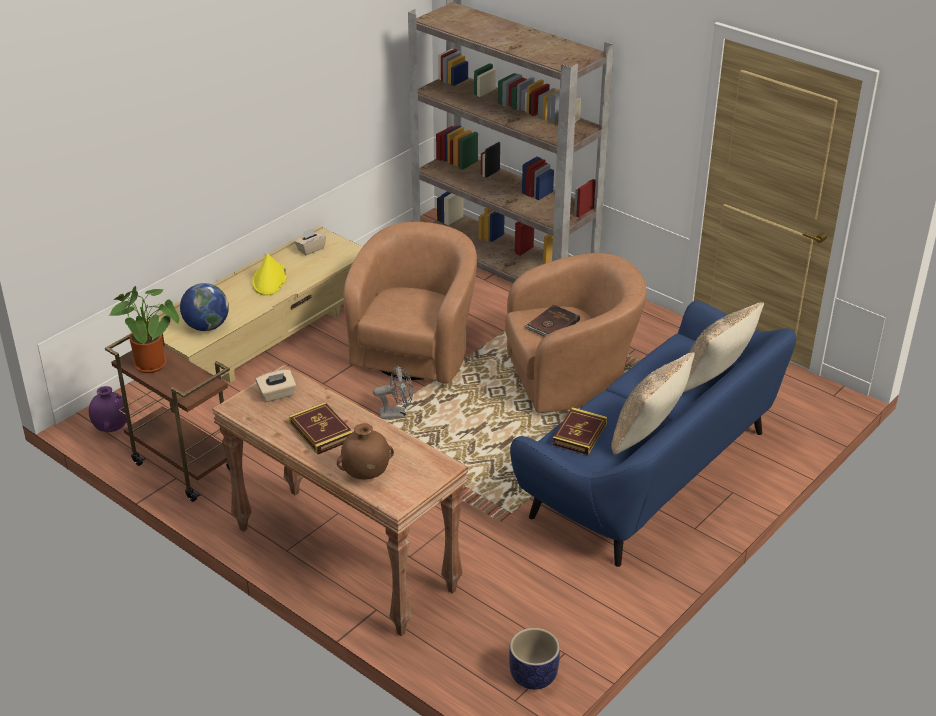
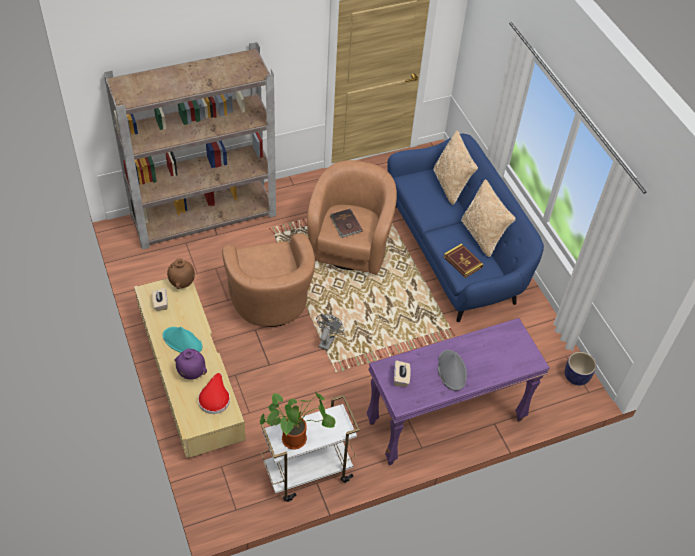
camera: 65 degrees left, 15 degrees up
purple vase [89,386,127,432] -> purple vase moved to [174,349,207,380]
brown cart [105,334,230,502] -> white cart [261,395,360,502]
globe [180,283,229,331] -> red hat [198,373,230,414]
brown console table [212,365,468,636] -> purple console table [367,318,550,465]
yellow hat [252,253,287,296] -> turquoise hat [163,327,202,353]
book [289,402,353,455] -> grey hat [438,350,467,391]
brown vase [337,423,394,480] -> brown vase moved to [167,258,195,289]
brown armchair [344,222,477,383] -> brown armchair turned 150 degrees counterclockwise [222,233,315,327]

